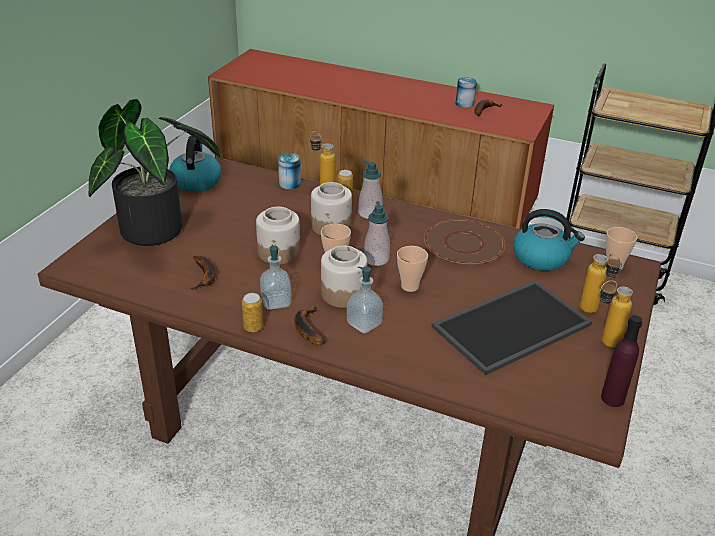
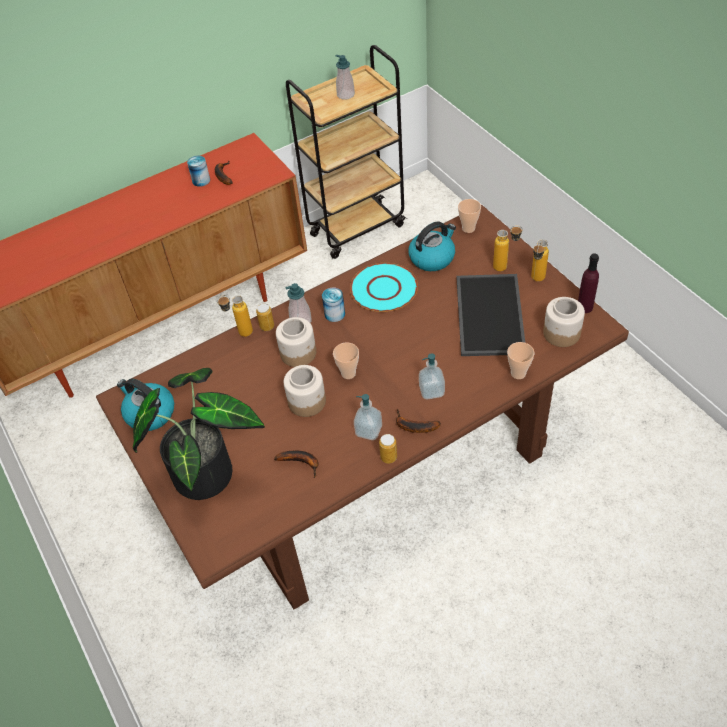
camera: 50 degrees left, 15 degrees up
can [278,153,301,189] -> can moved to [322,288,345,322]
jar [321,245,367,308] -> jar moved to [543,297,585,347]
soap dispenser [364,201,390,266] -> soap dispenser moved to [335,54,355,100]
cup [397,246,428,292] -> cup moved to [507,342,534,379]
brown plate [424,219,505,265] -> turquoise plate [350,263,418,312]

